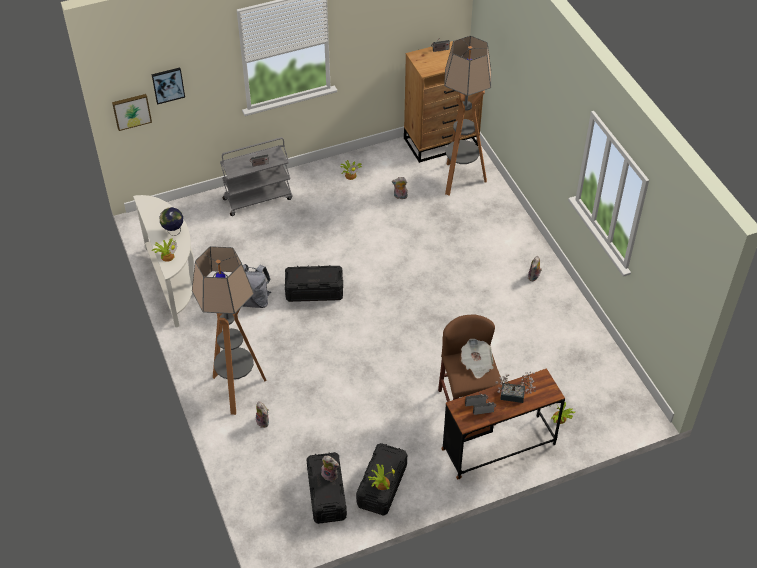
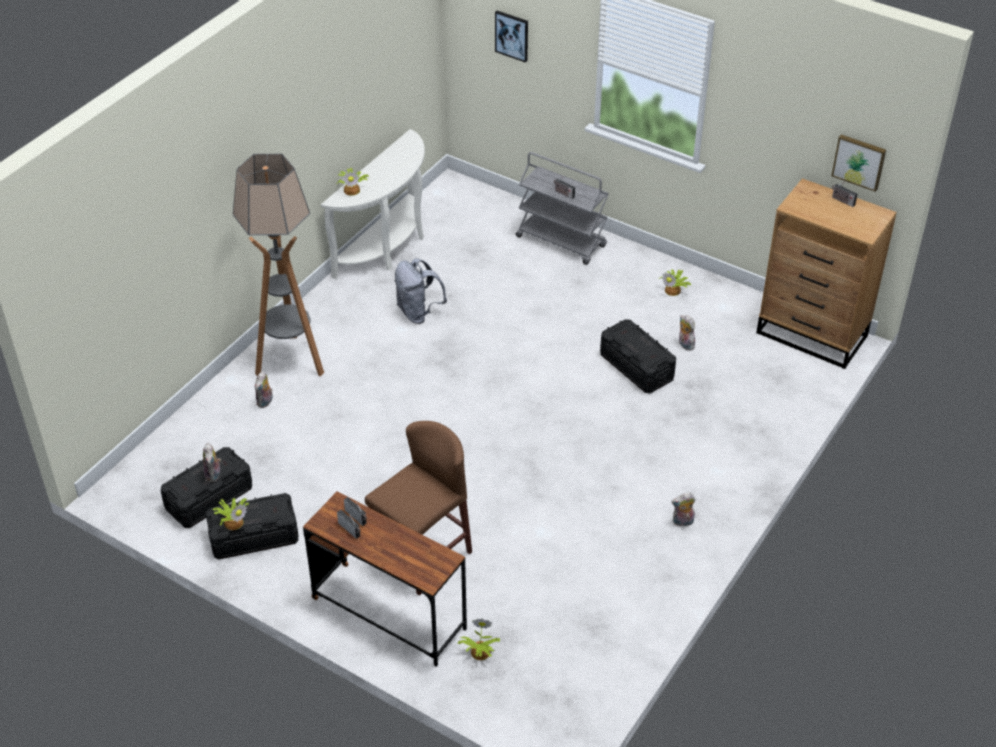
camera: 55 degrees right, 5 degrees down
picture [112,94,152,131] -> picture moved to [831,135,886,192]
globe [160,207,183,236] -> none
black storage box [285,265,343,302] -> black storage box moved to [600,319,676,393]
floor lamp [444,36,491,196] -> none
newspaper [461,339,494,379] -> none
potted plant [496,372,536,403] -> none

